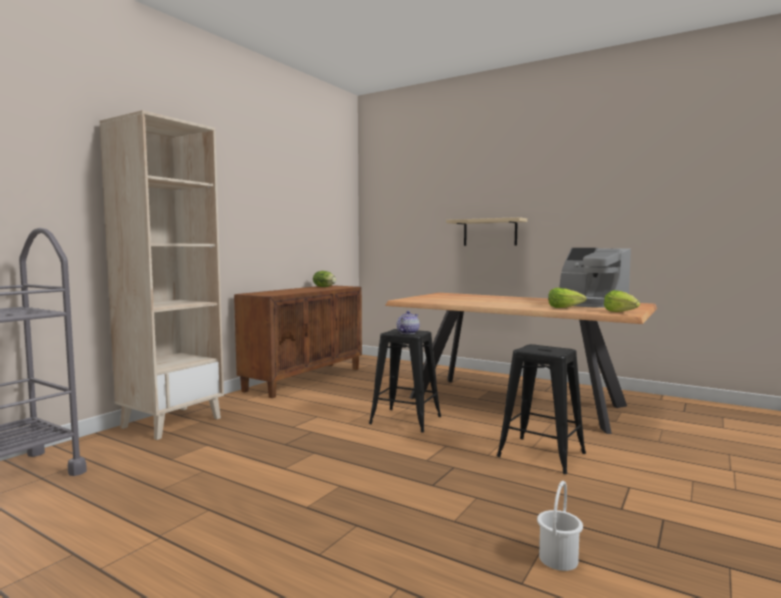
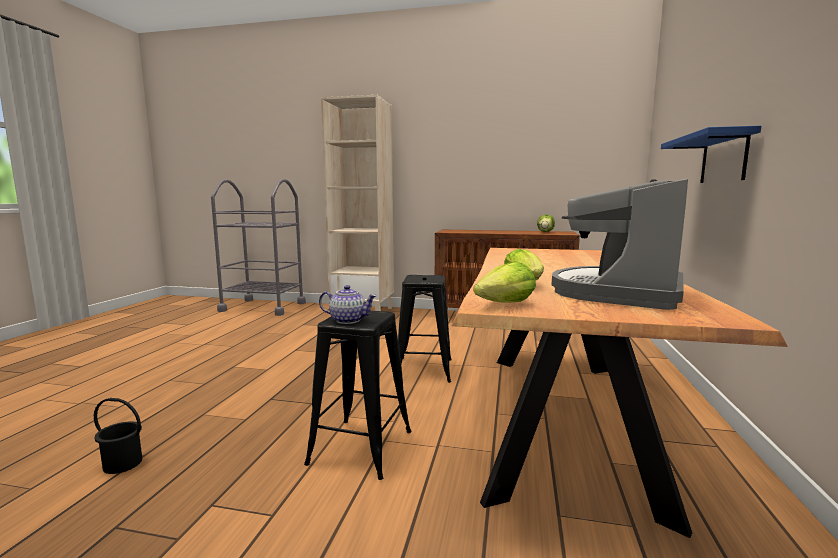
camera: 70 degrees right, 5 degrees up
teapot [397,311,420,334] -> teapot moved to [319,285,377,324]
beige shelf [446,217,527,246] -> blue shelf [661,126,761,183]
white bucket [537,481,583,571] -> black bucket [94,398,142,474]

